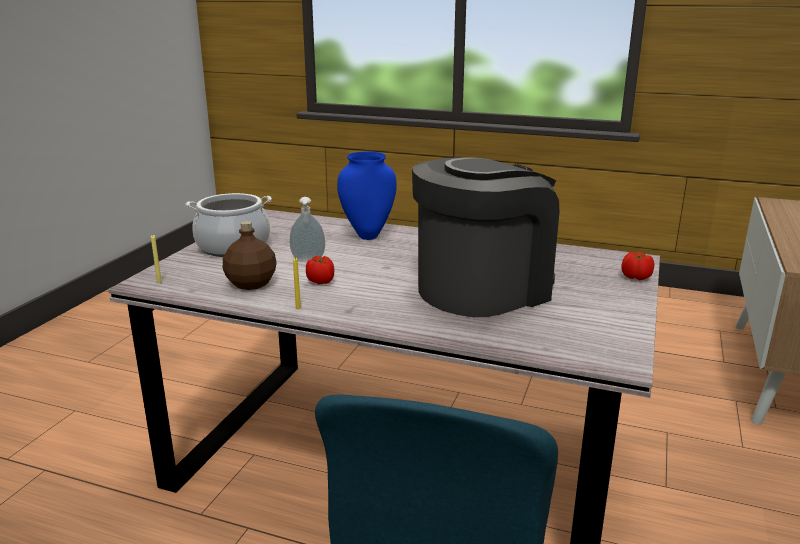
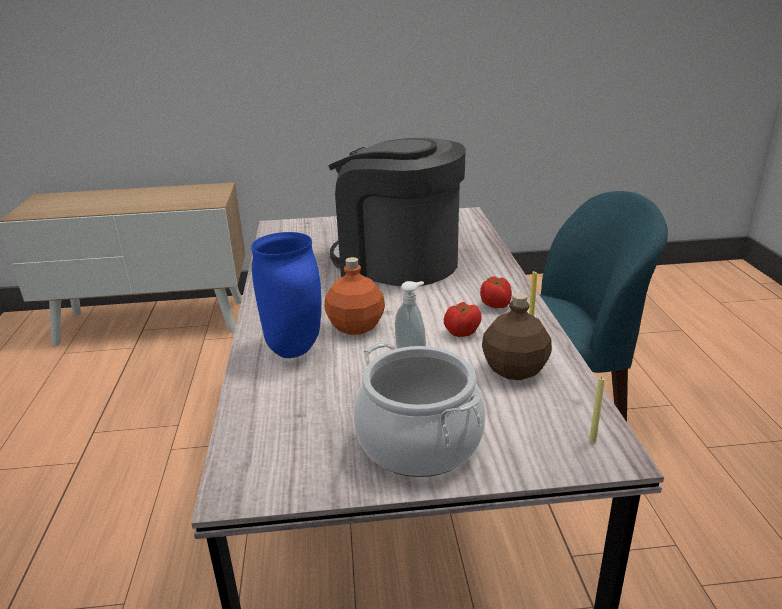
camera: 115 degrees left, 5 degrees up
tomato [621,252,654,280] -> tomato moved to [480,276,512,309]
none -> orange bottle [324,257,385,335]

